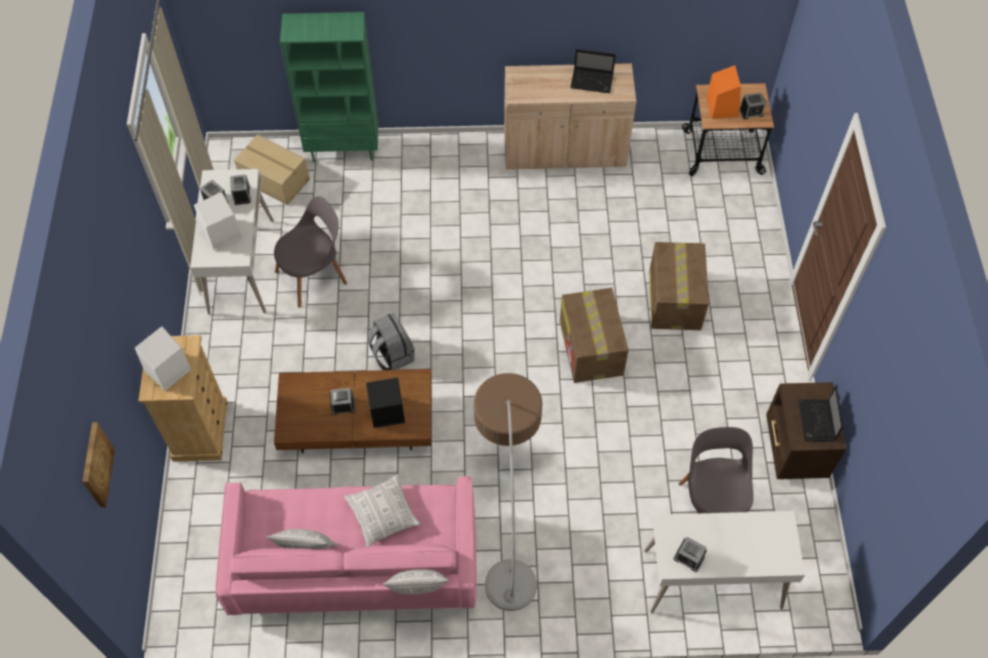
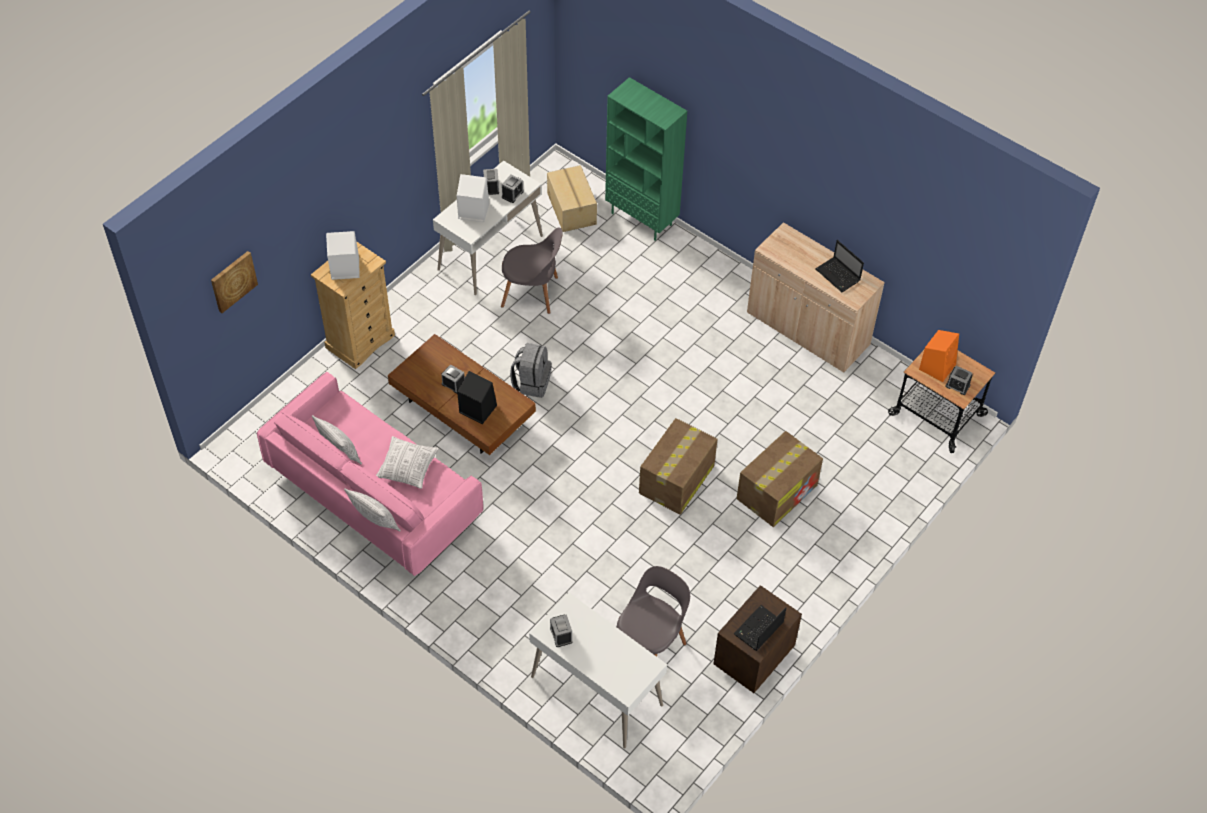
camera: 40 degrees right, 5 degrees down
floor lamp [474,373,542,611] -> none

